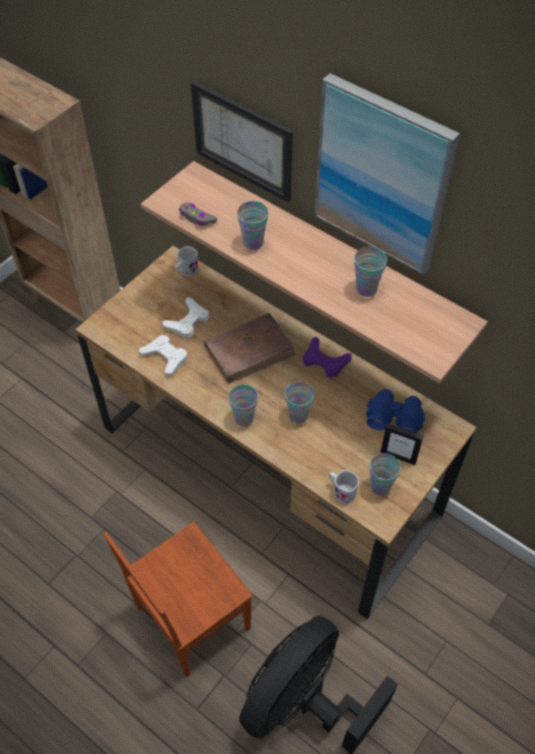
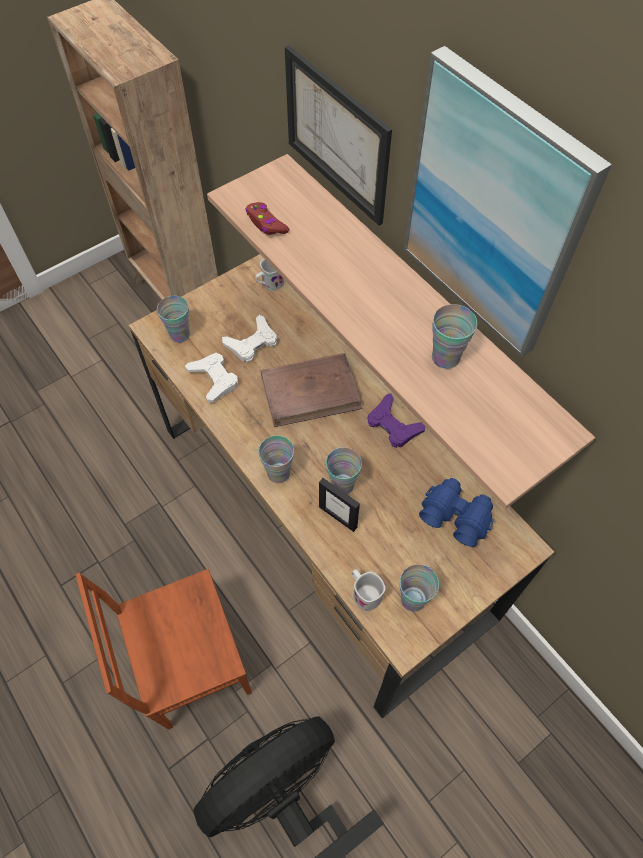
camera: 15 degrees right, 5 degrees up
grey game controller [179,202,217,226] -> red game controller [245,202,289,235]
cup [237,201,268,250] -> cup moved to [157,296,190,343]
picture frame [380,423,424,465] -> picture frame moved to [319,478,360,532]

